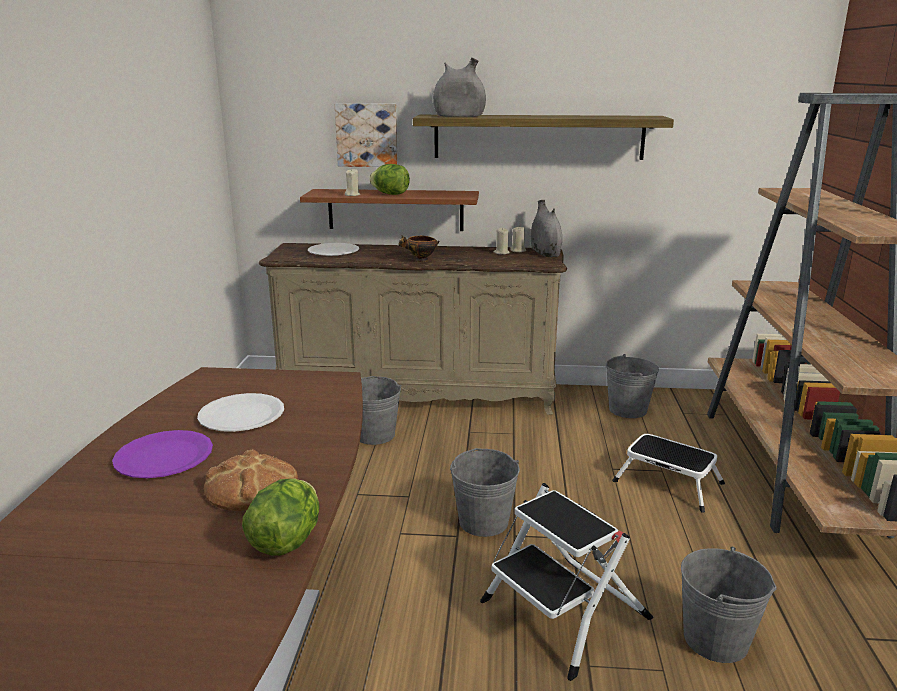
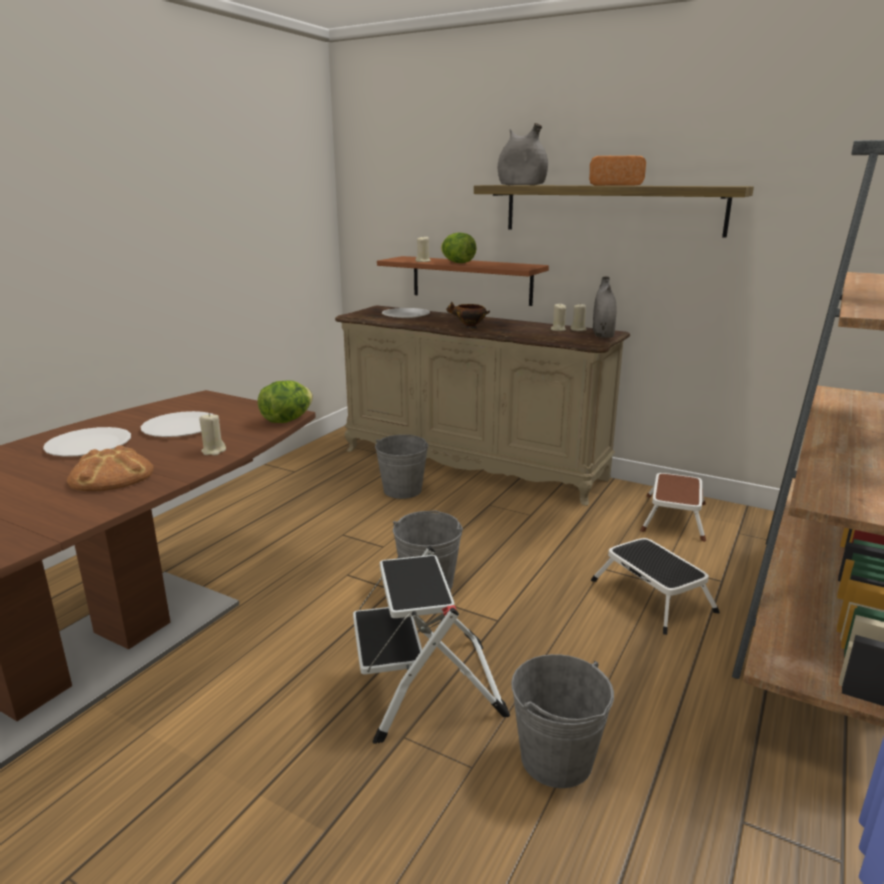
camera: 25 degrees right, 0 degrees up
purple plate [112,430,213,478] -> white plate [43,427,131,457]
lettuce [242,478,320,556] -> lettuce moved to [258,381,313,423]
picture [335,103,398,167] -> none
grey bucket [606,354,659,418] -> brown step ladder [640,473,706,542]
none -> beige candle [199,413,226,456]
none -> bread [589,156,646,186]

